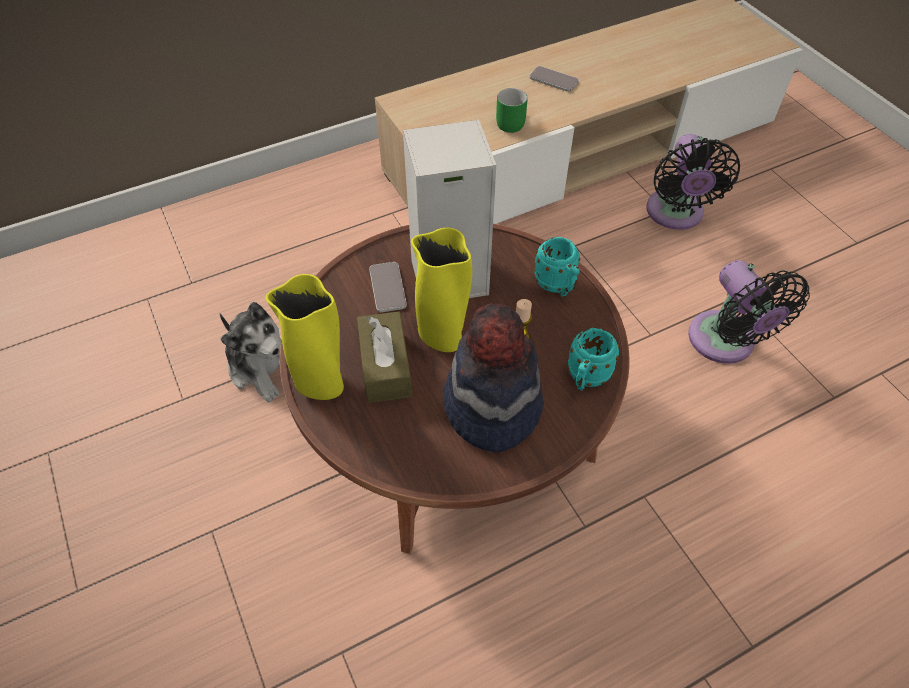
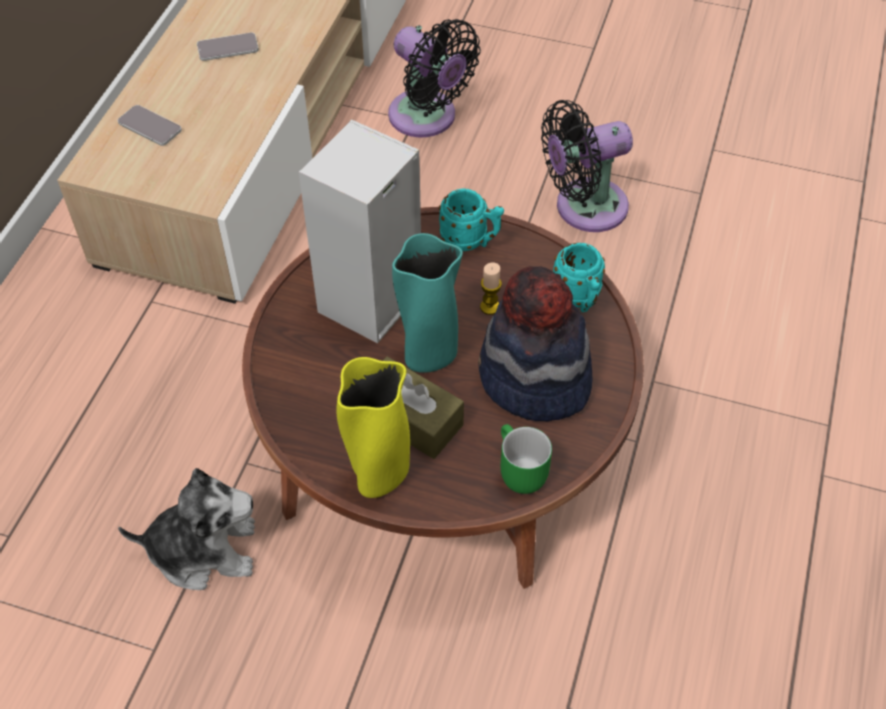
camera: 45 degrees left, 0 degrees up
phone [369,262,407,312] -> phone moved to [118,105,182,146]
yellow vase [411,228,472,352] -> turquoise vase [392,233,463,373]
green mug [496,88,528,133] -> green mug moved to [501,424,552,494]
black fan [688,260,810,364] -> black fan turned 135 degrees clockwise [541,100,633,232]

